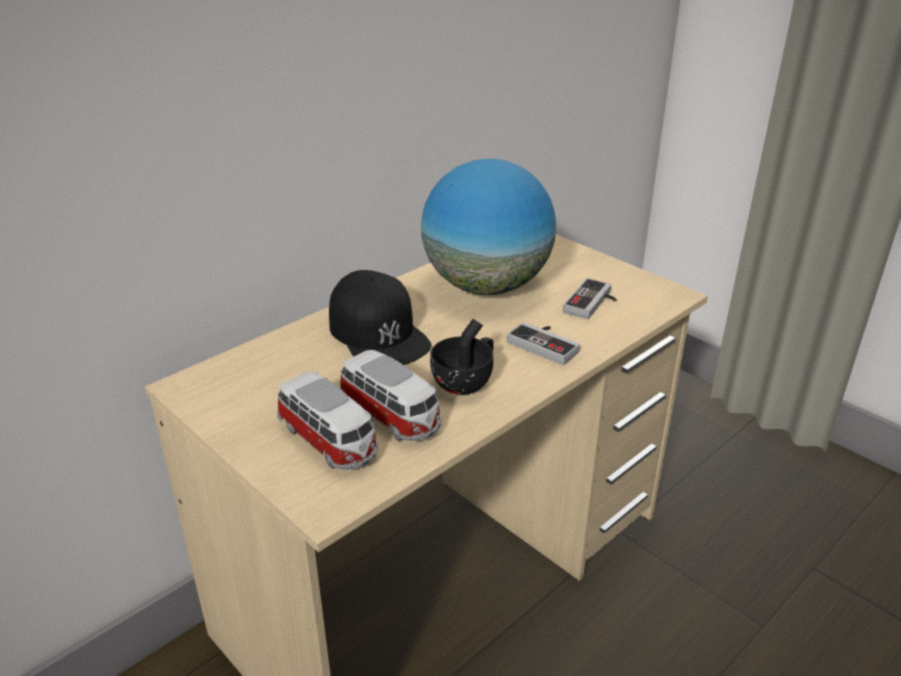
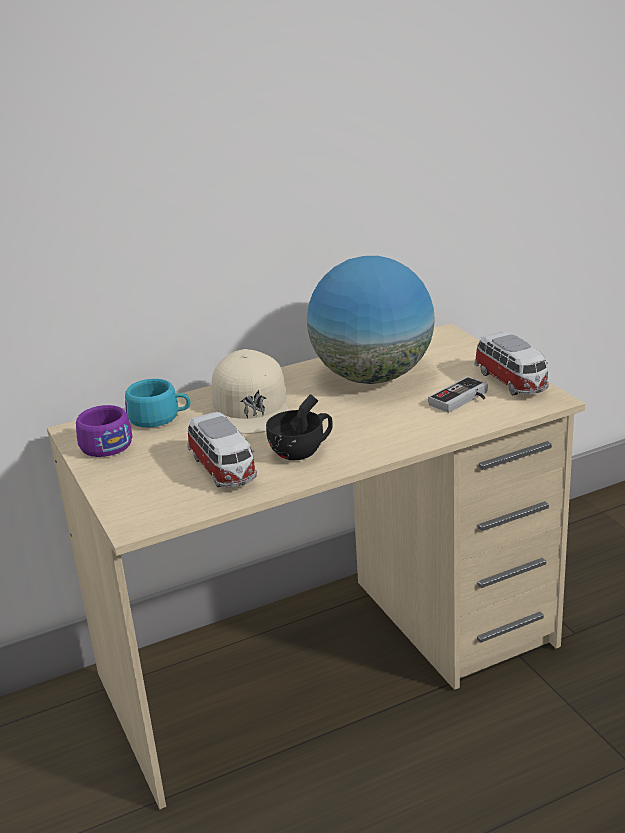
camera: 20 degrees right, 5 degrees down
toy car [277,372,378,470] -> toy car moved to [474,332,549,395]
black cap [329,270,431,365] -> beige cap [211,349,290,434]
game controller [507,322,580,365] -> none
none -> purple cup [76,405,132,457]
none -> turquoise cup [125,379,191,427]

